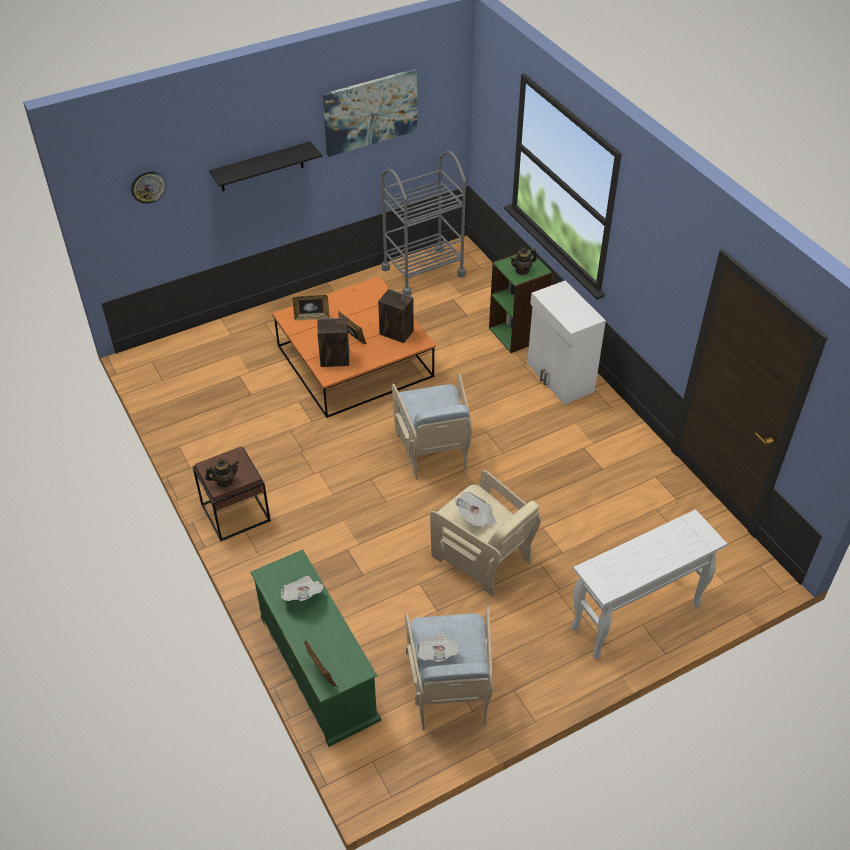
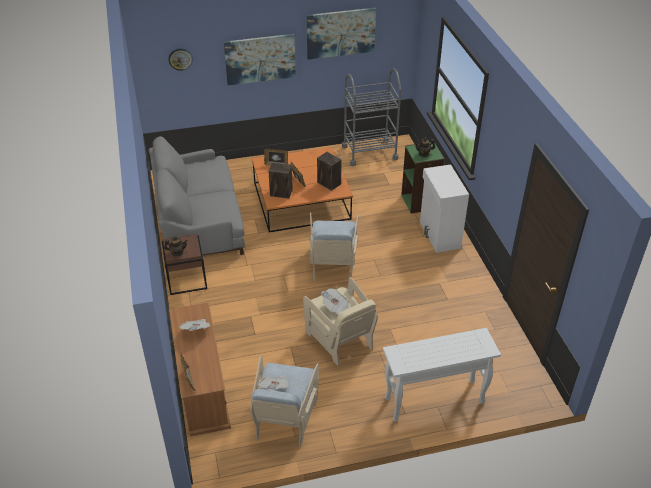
camera: 15 degrees right, 5 degrees down
black shelf [209,141,322,191] -> picture [224,34,296,85]
green tv stand [250,550,381,747] -> brown tv stand [169,302,231,437]
none -> grey sofa [149,136,245,256]

